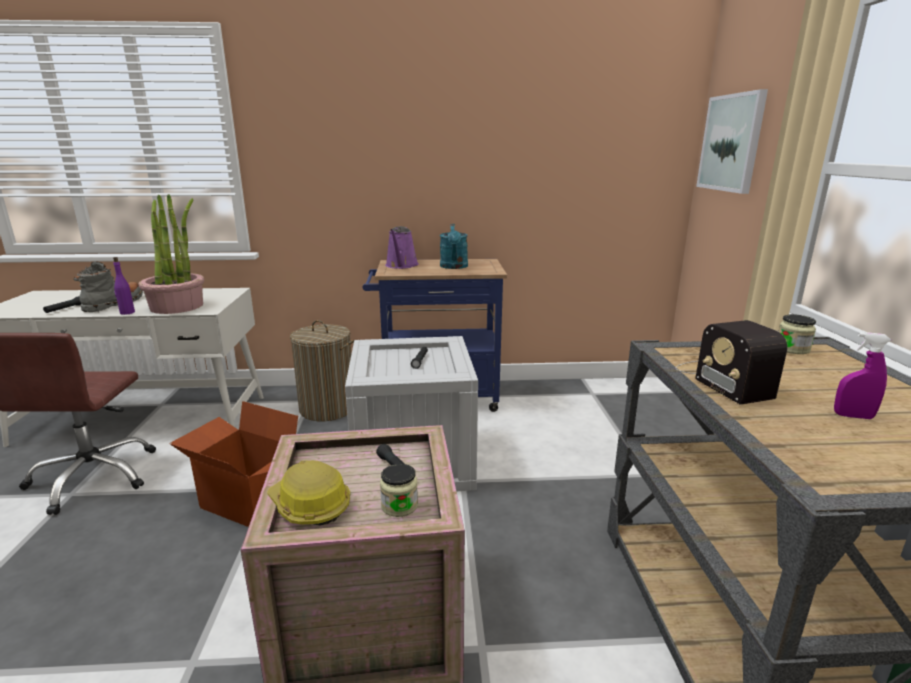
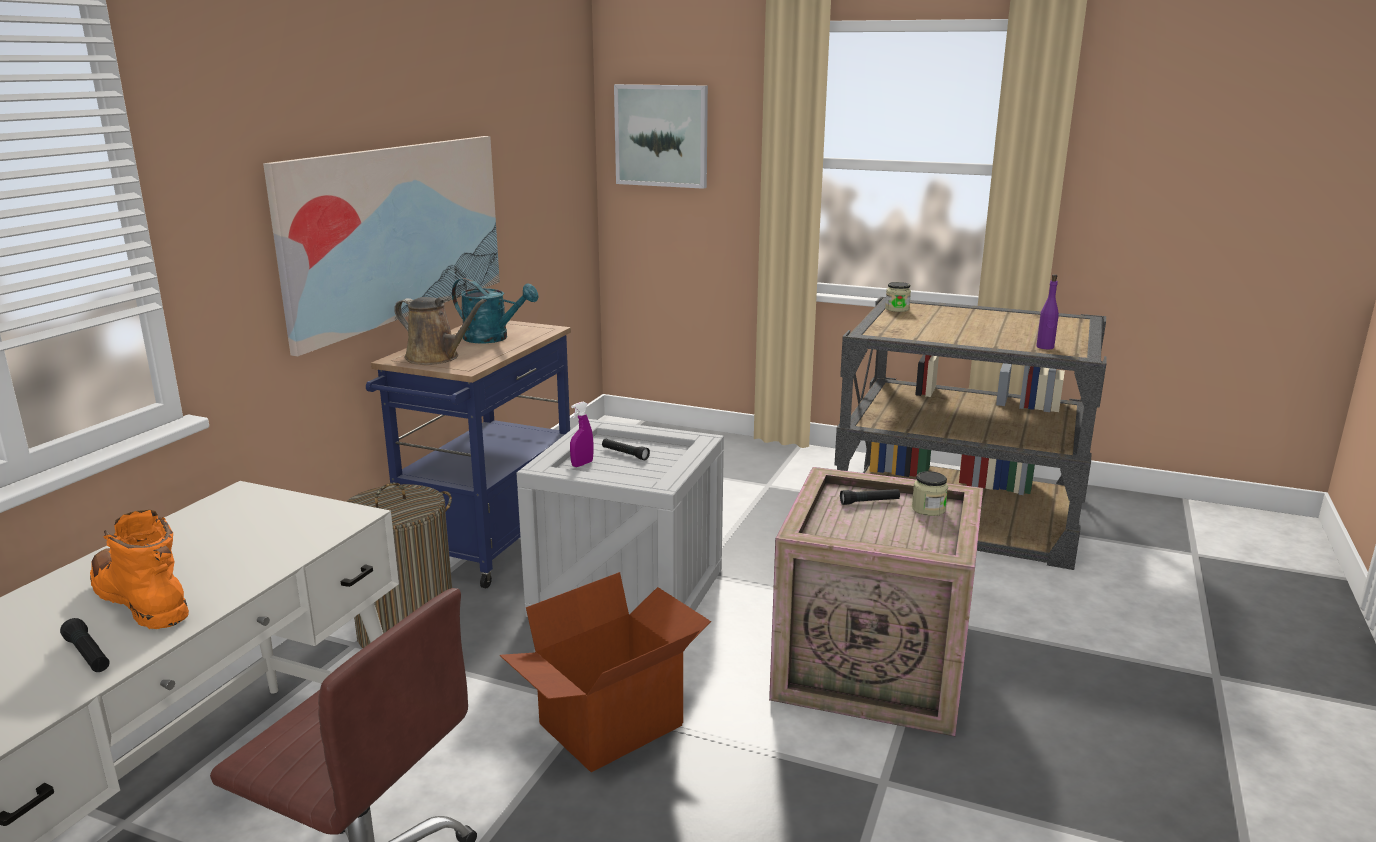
camera: 65 degrees left, 0 degrees up
grey boot [74,261,143,312] -> orange boot [90,510,189,629]
purple bottle [113,257,135,315] -> purple bottle moved to [1036,274,1059,349]
potted plant [138,194,204,314] -> none
hard hat [267,460,350,526] -> none
purple watering can [385,226,419,269] -> brown watering can [394,297,487,365]
radio [675,320,787,405] -> none
purple spray bottle [834,332,892,419] -> purple spray bottle moved to [570,402,594,467]
none -> picture [263,136,500,356]

